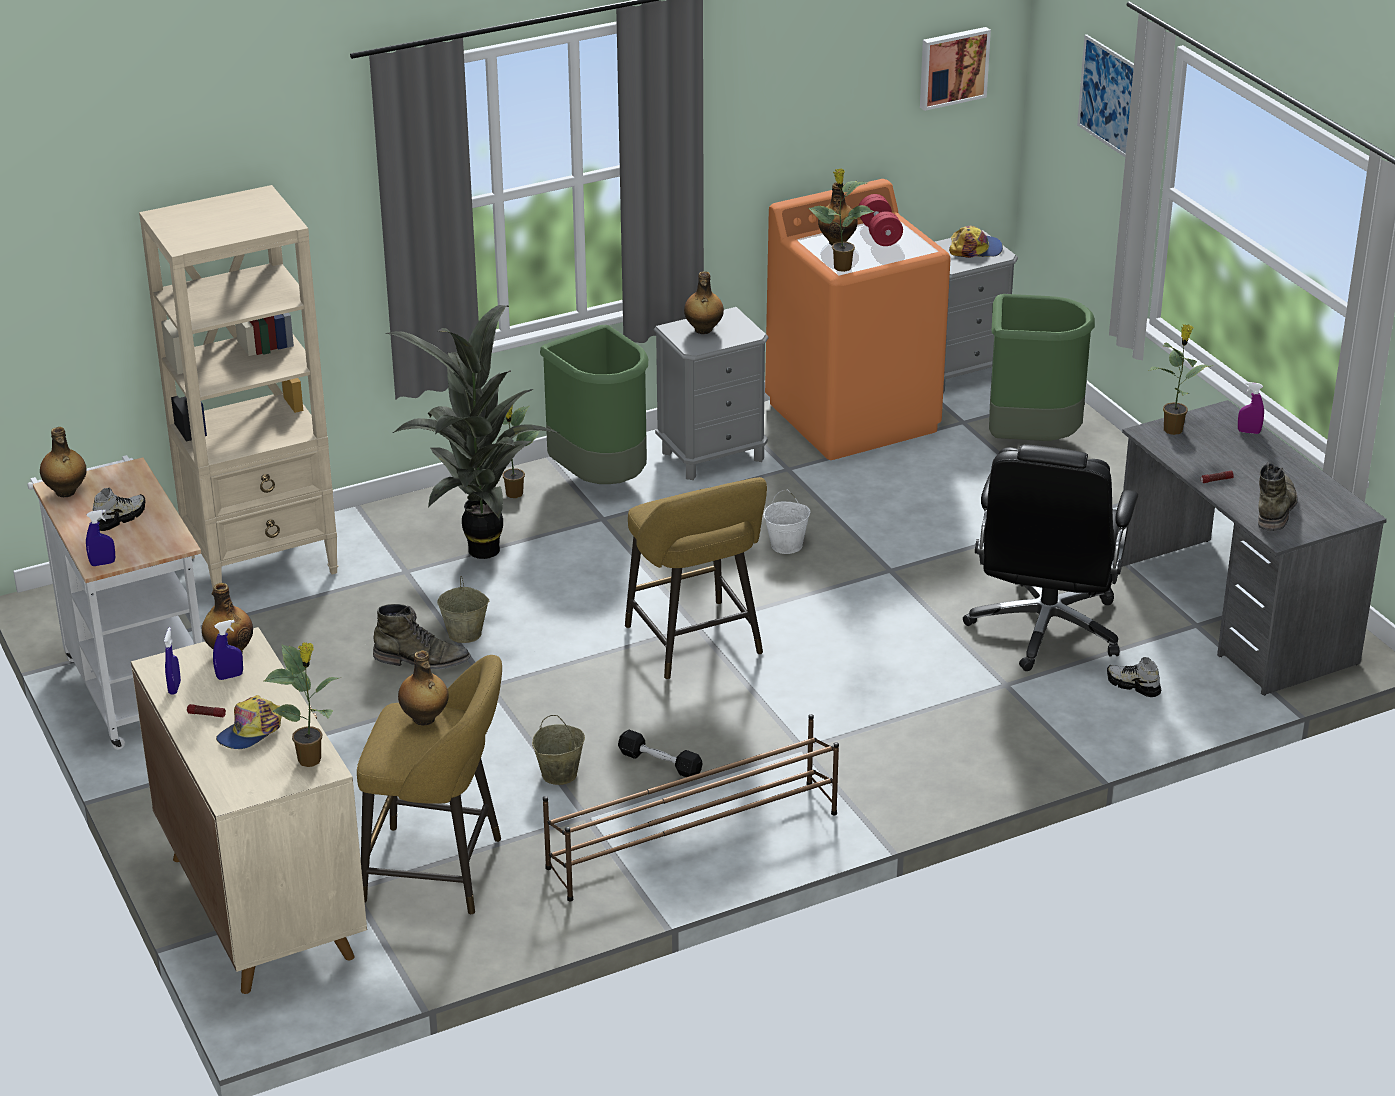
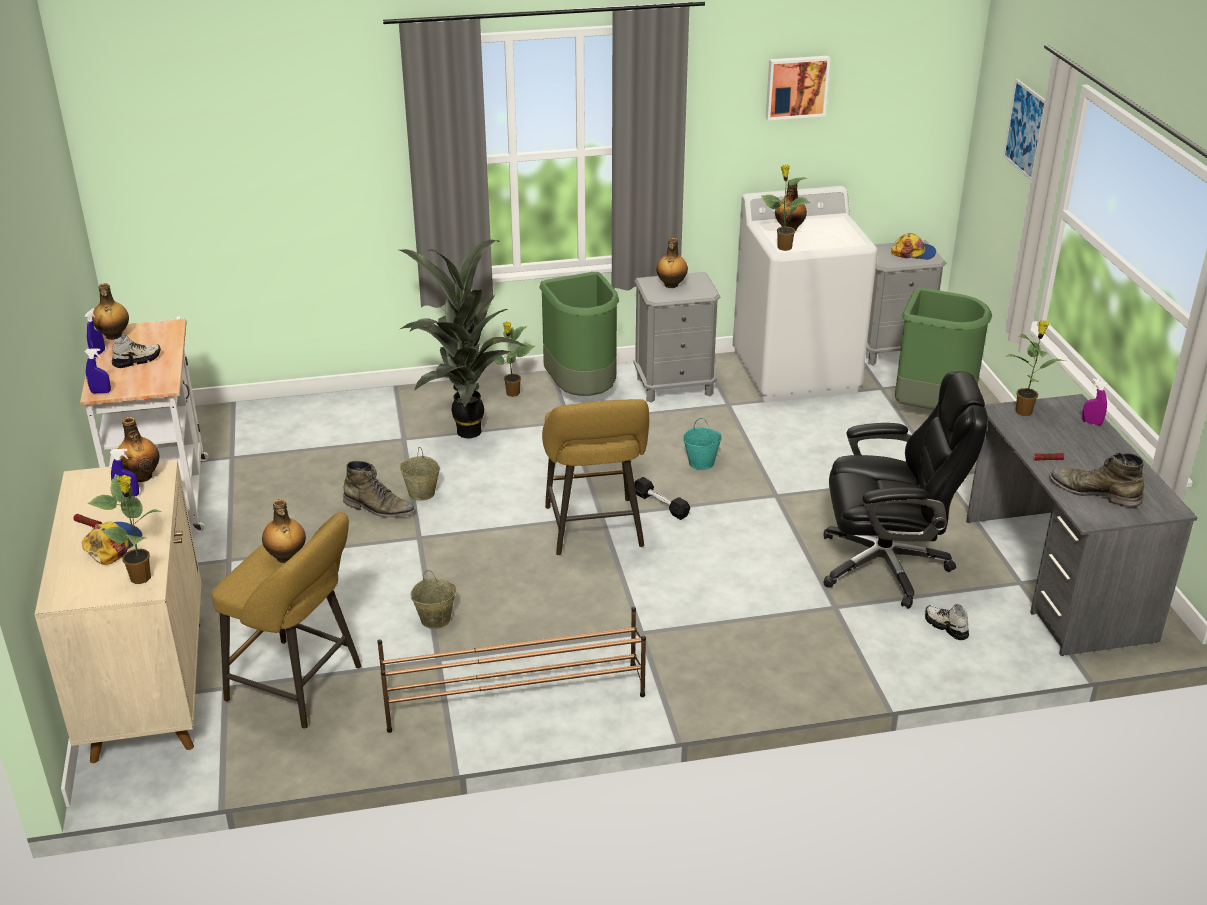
camera: 15 degrees right, 0 degrees up
beige bookcase [139,185,338,589] -> none
blue spray bottle [164,627,181,695] -> blue spray bottle moved to [85,308,105,357]
cap [216,695,282,749] -> cap turned 150 degrees clockwise [82,522,142,565]
black dumbbell [618,730,703,777] -> black dumbbell moved to [634,477,691,520]
white bucket [764,490,811,554] -> turquoise bucket [683,418,722,470]
orange washing machine [765,179,951,460] -> white washing machine [733,186,878,403]
red dumbbell [859,194,903,246] -> none
picture [920,27,991,111] -> picture moved to [766,56,830,120]
black office chair [963,444,1138,671] -> black office chair turned 120 degrees counterclockwise [823,371,988,609]
green boot [1258,462,1298,531] -> green boot turned 90 degrees counterclockwise [1049,453,1144,507]

